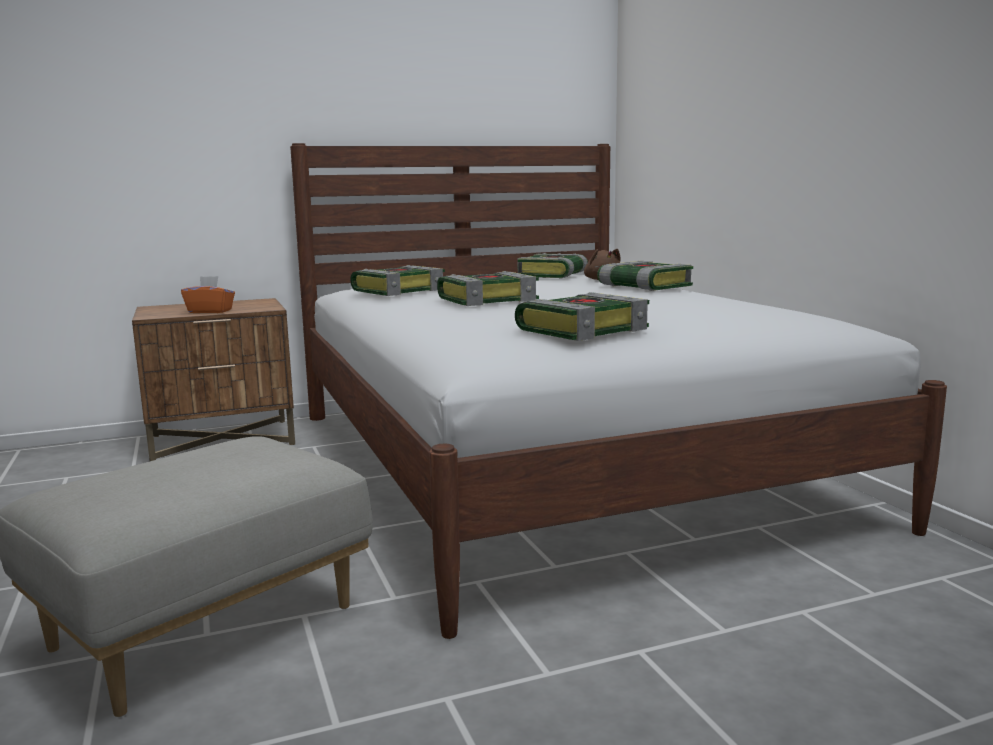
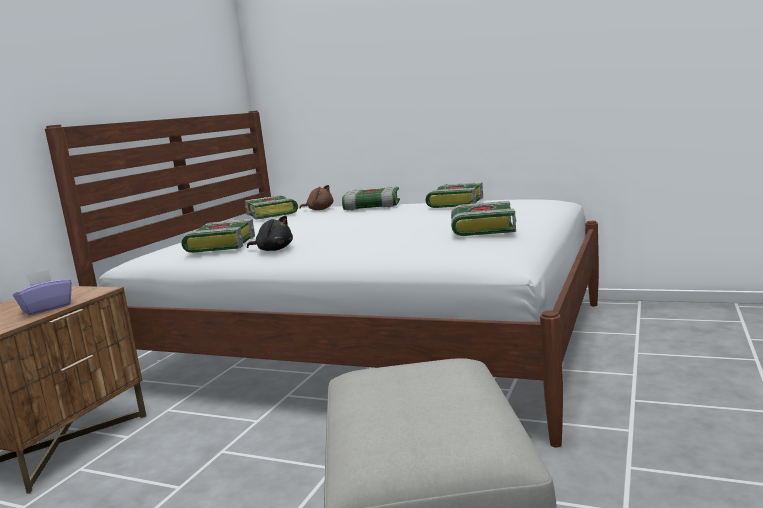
camera: 45 degrees left, 0 degrees up
orange tissue box [181,276,235,313] -> purple tissue box [13,269,72,315]
book [437,271,539,306] -> book moved to [426,182,483,208]
none -> black plush toy [247,215,293,251]

